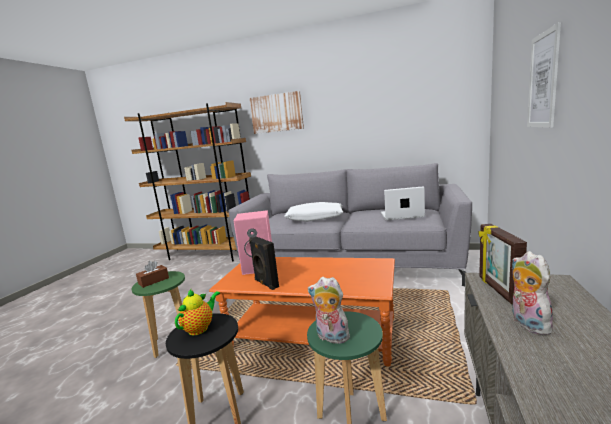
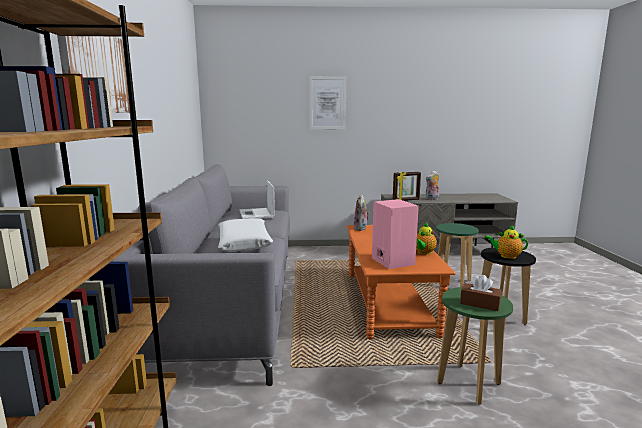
camera: 110 degrees left, 0 degrees up
black speaker [249,237,279,290] -> teapot [416,222,437,255]
plush toy [308,277,350,344] -> plush toy moved to [354,194,370,231]

